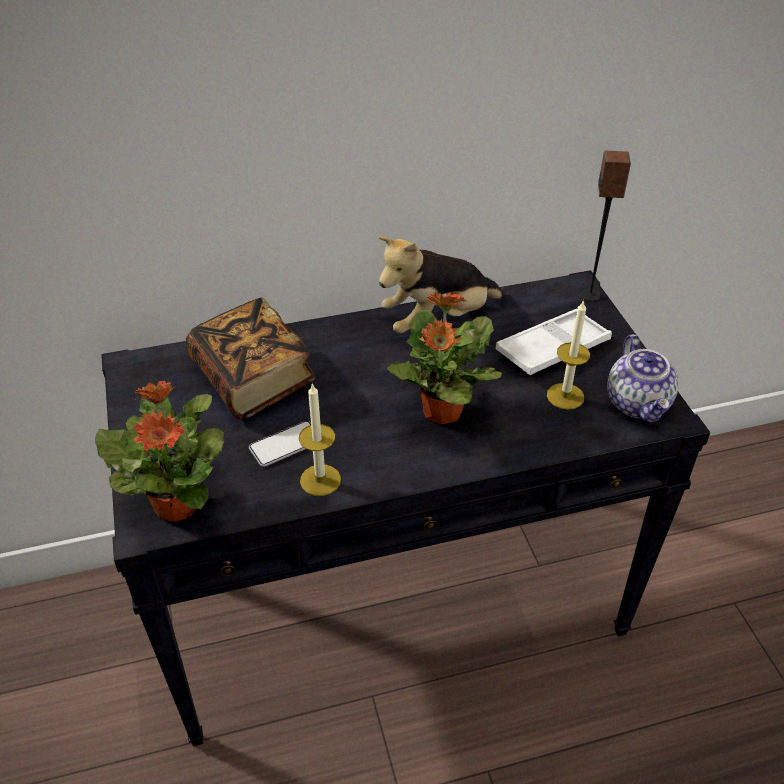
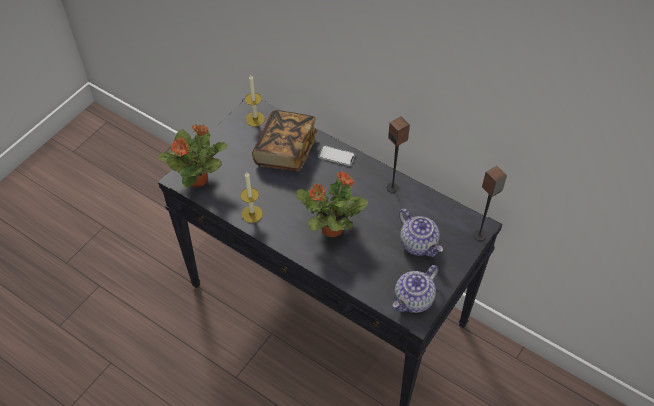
camera: 50 degrees right, 10 degrees up
phone [249,421,311,467] -> phone moved to [318,145,355,166]
plush toy [378,236,507,334] -> speaker [386,116,410,193]
white tray [496,309,612,375] -> teapot [399,209,443,257]
candle [547,300,590,410] -> candle moved to [245,75,265,127]

